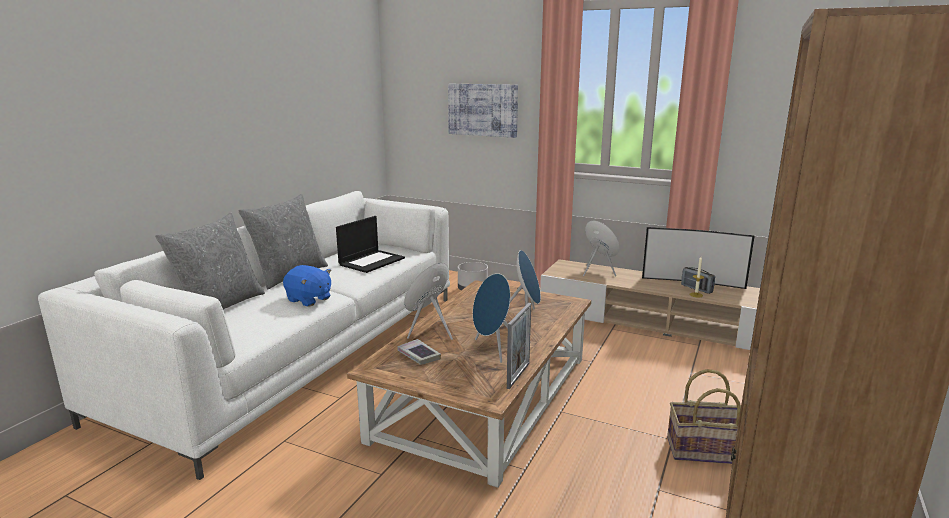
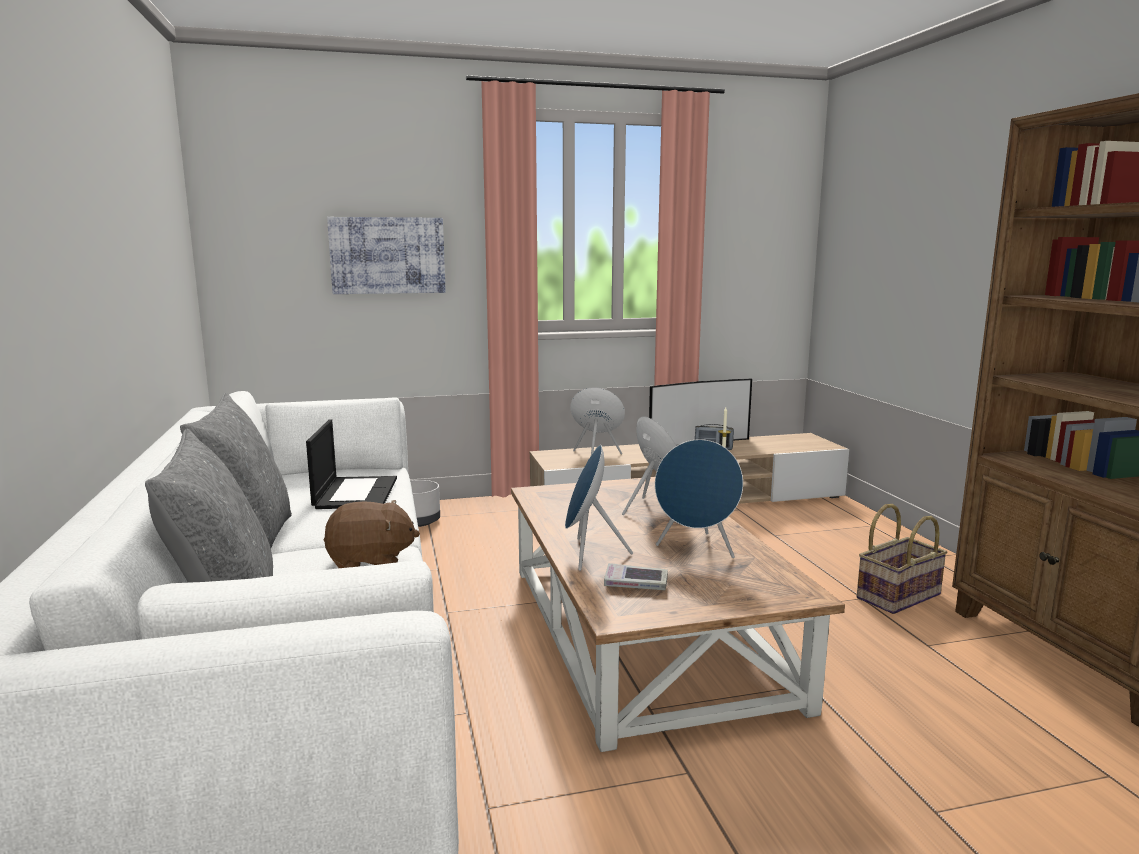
camera: 40 degrees left, 5 degrees down
blue plush toy [283,265,331,306] -> brown plush toy [324,500,420,568]
picture frame [507,303,531,389] -> none

